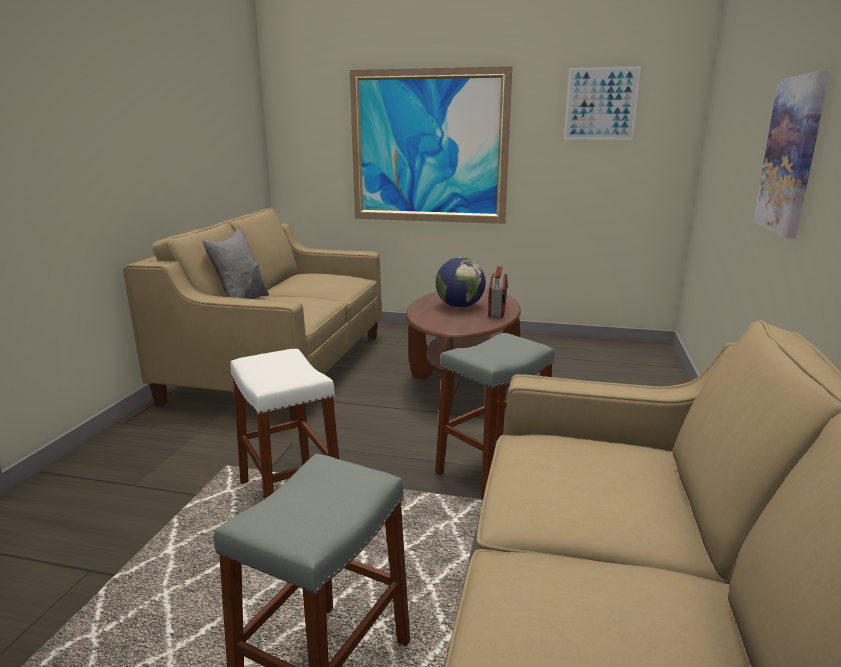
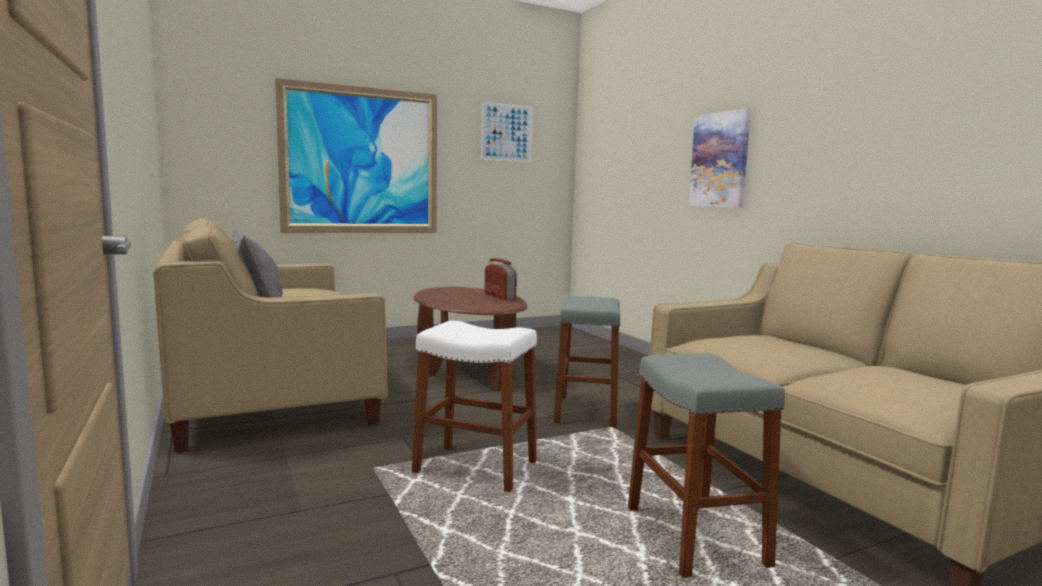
camera: 40 degrees left, 10 degrees down
globe [436,257,486,308] -> none

